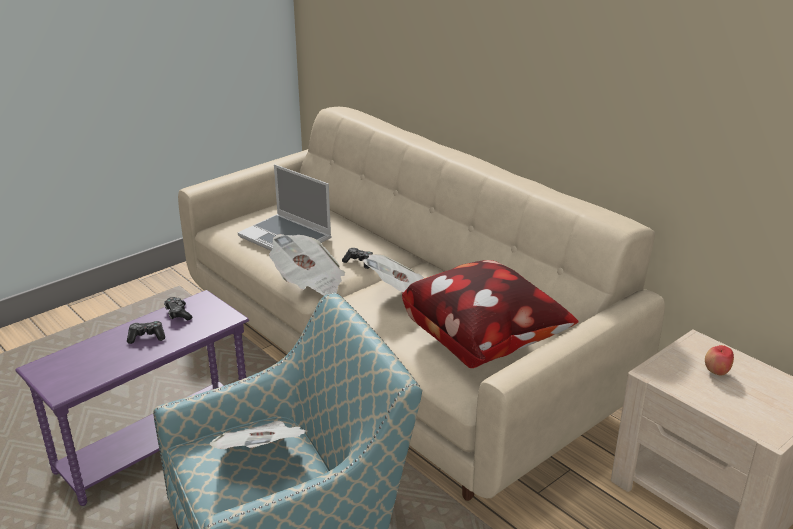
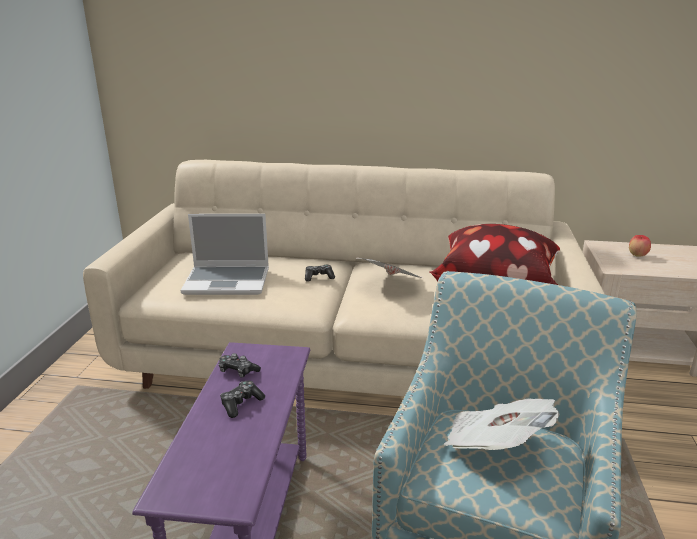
camera: 40 degrees left, 5 degrees down
newspaper [269,234,345,296] -> none

